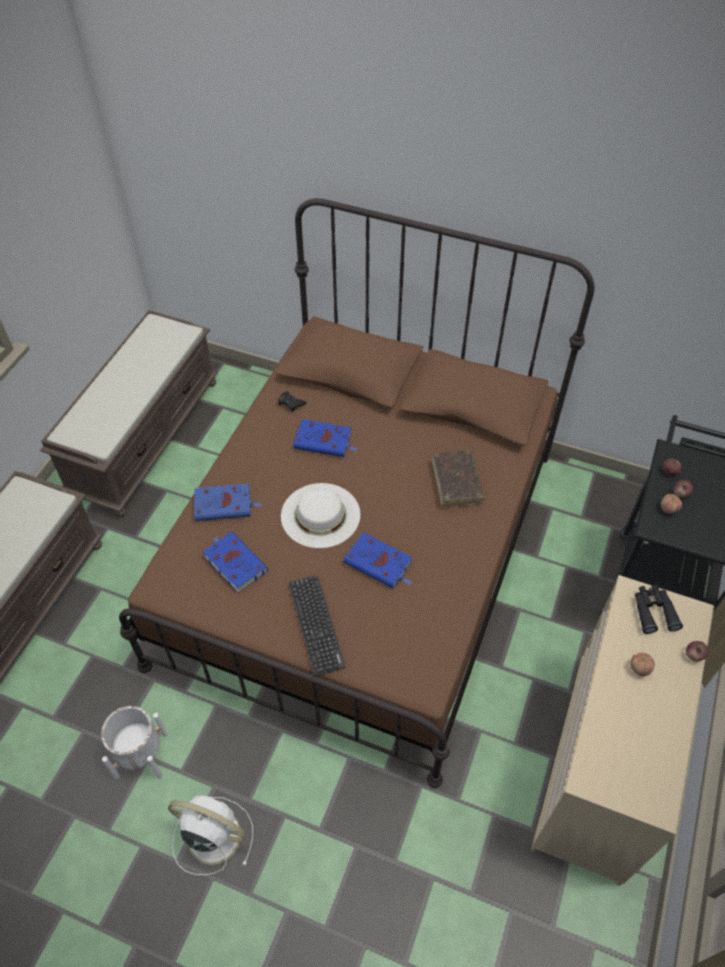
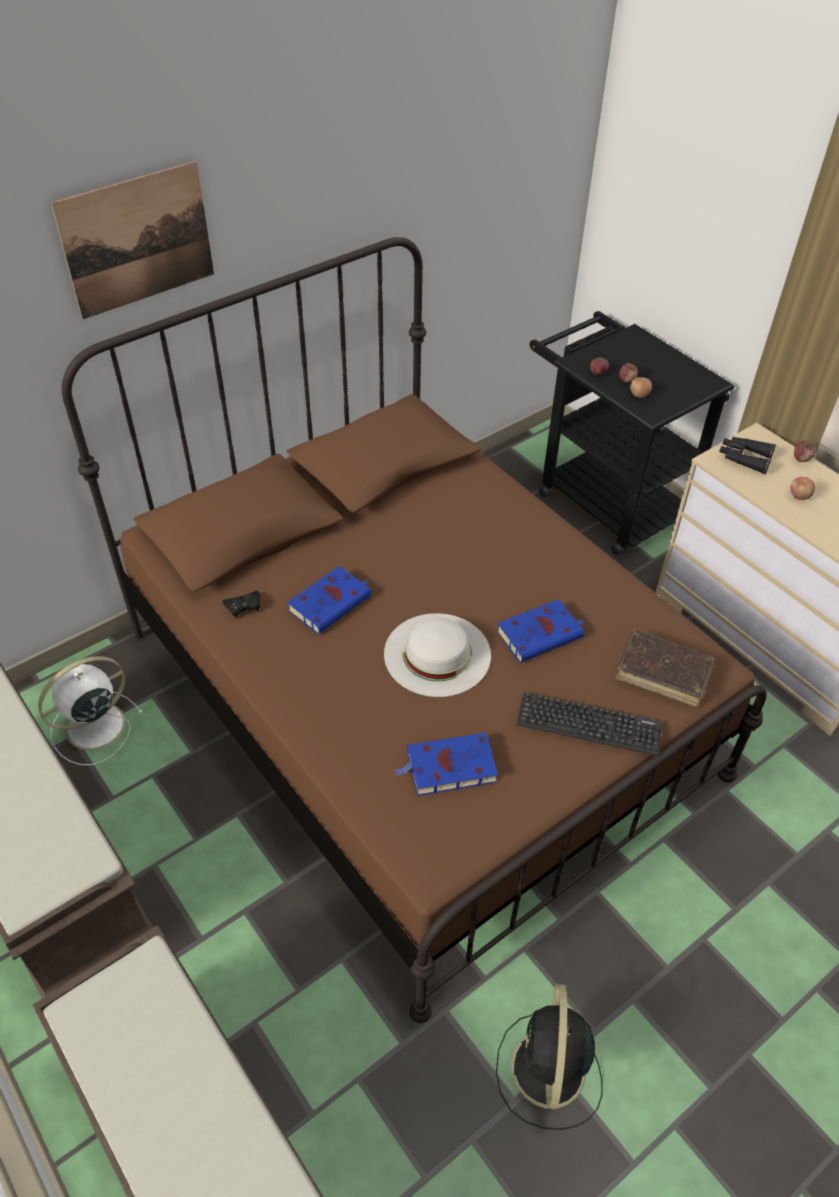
camera: 60 degrees left, 5 degrees down
white planter [101,706,168,779] -> black fan [496,984,603,1130]
white fan [168,795,253,875] -> white fan moved to [38,656,144,765]
blue book [193,484,262,521] -> none
brown book [432,450,484,508] -> brown book moved to [615,629,715,708]
none -> picture [51,161,214,319]

